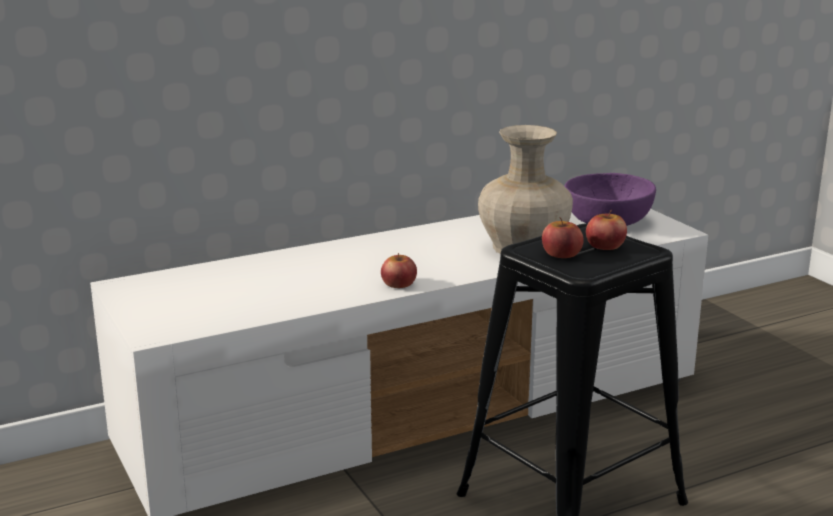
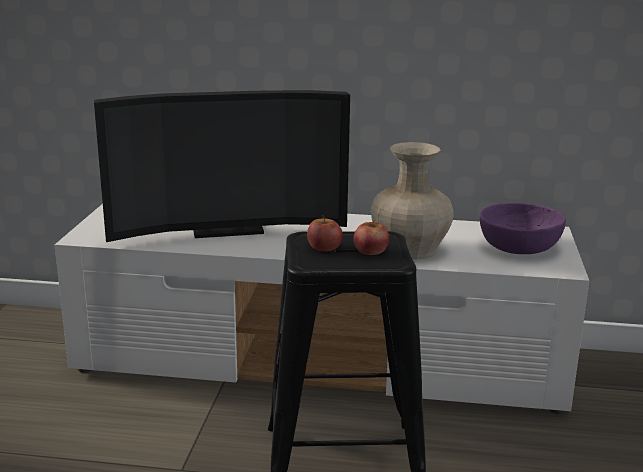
camera: 35 degrees right, 0 degrees up
apple [381,253,417,288] -> none
none -> television [94,90,350,242]

